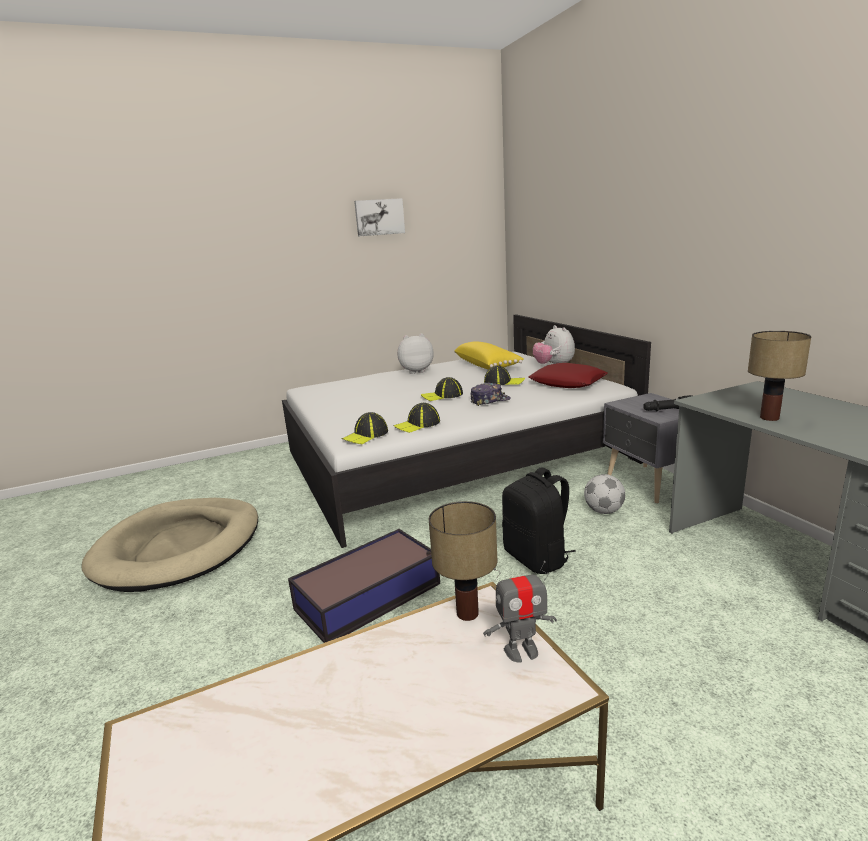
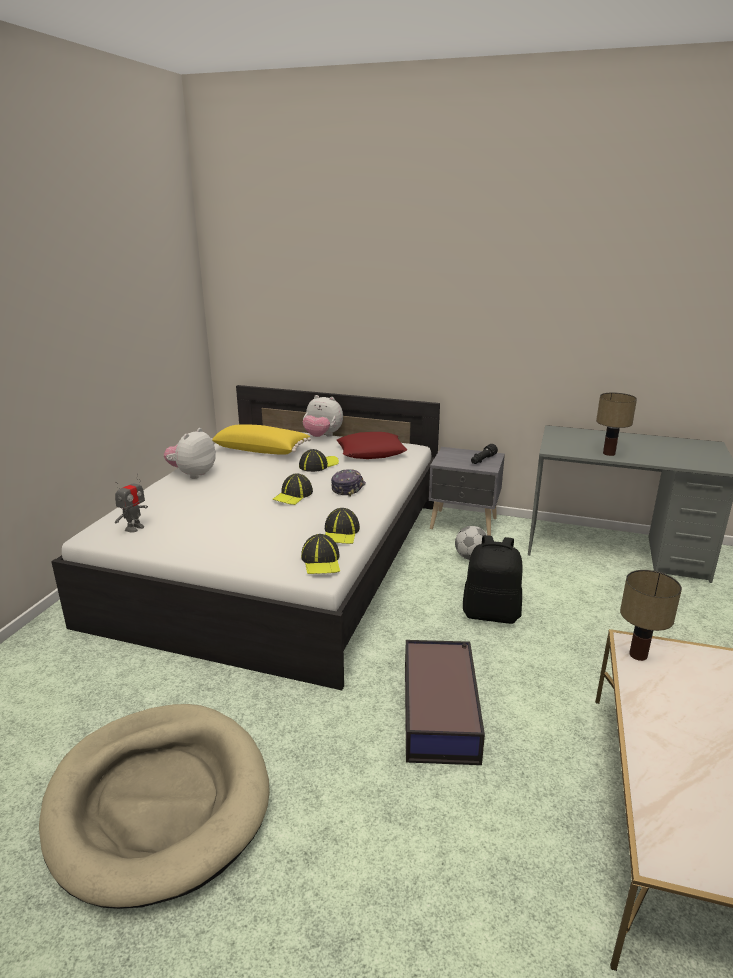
camera: 50 degrees left, 5 degrees up
picture [354,198,405,237] -> none
toy robot [483,561,557,662] -> toy robot moved to [115,473,148,533]

